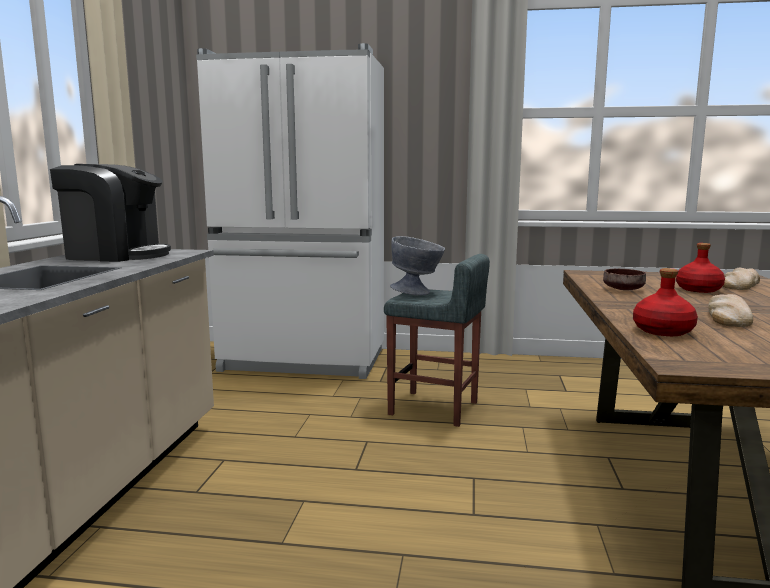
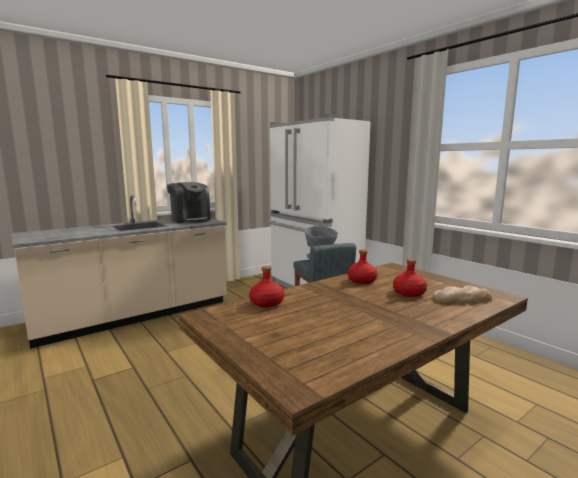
camera: 45 degrees right, 0 degrees up
brown bowl [603,269,646,290] -> red bottle [348,249,378,284]
bread [708,294,753,327] -> none

